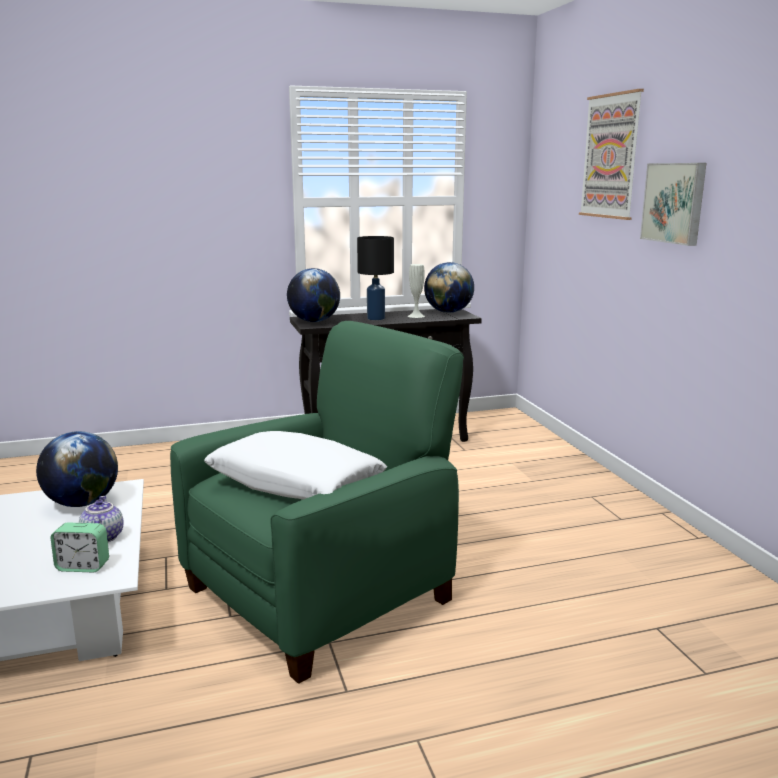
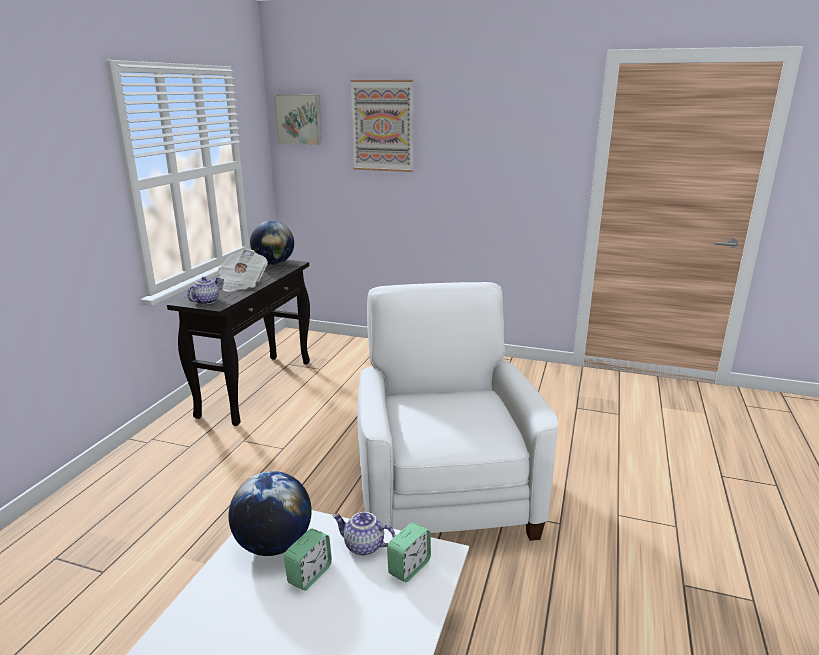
camera: 55 degrees left, 5 degrees up
green armchair [170,321,464,684] -> white armchair [357,282,558,541]
white pillow [204,431,387,500] -> none
globe [287,268,340,322] -> teapot [187,277,220,305]
black table lamp [357,236,394,320] -> newspaper [218,249,268,292]
white vase [408,264,425,318] -> none
picture [640,163,706,246] -> picture moved to [274,94,322,145]
none -> alarm clock [284,529,332,591]

